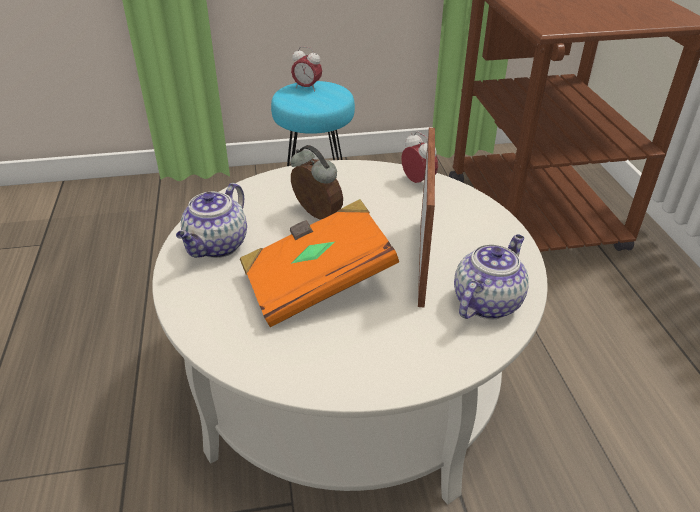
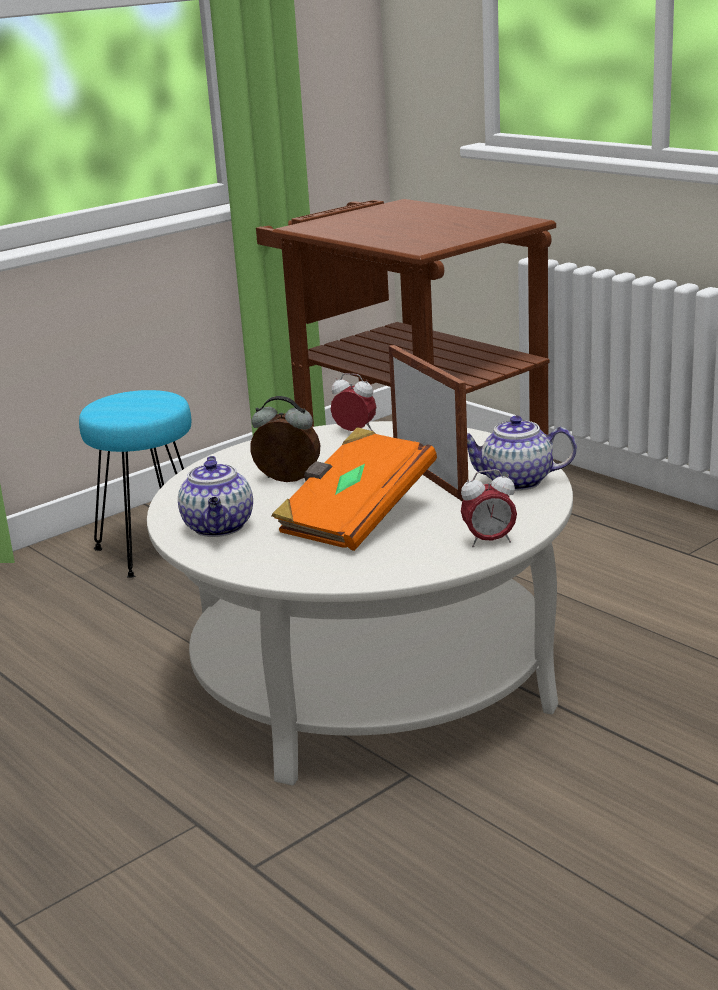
camera: 30 degrees left, 15 degrees down
alarm clock [291,46,322,91] -> alarm clock moved to [461,469,517,547]
teapot [454,234,529,319] -> teapot turned 90 degrees counterclockwise [467,416,577,491]

